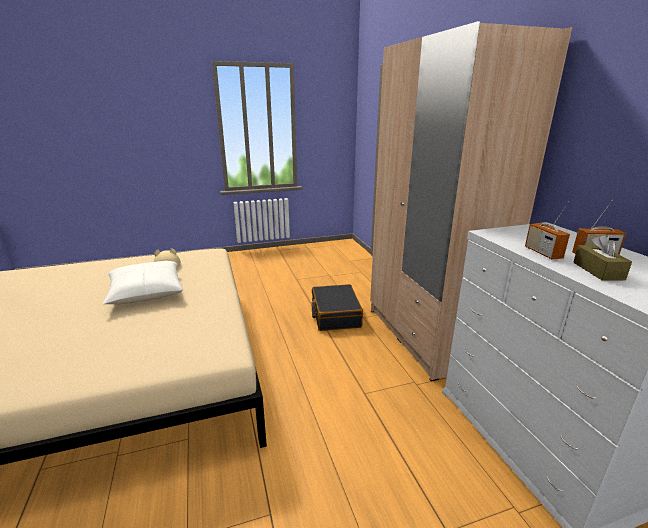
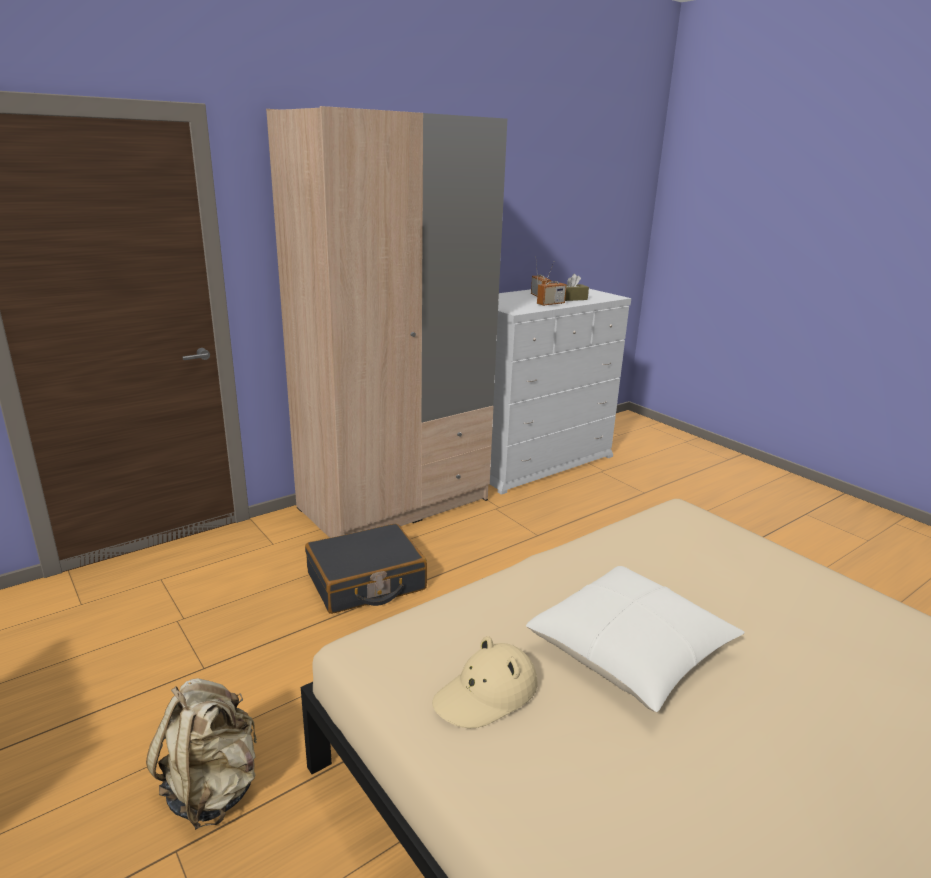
camera: 110 degrees left, 0 degrees up
none -> beige backpack [146,678,257,830]

